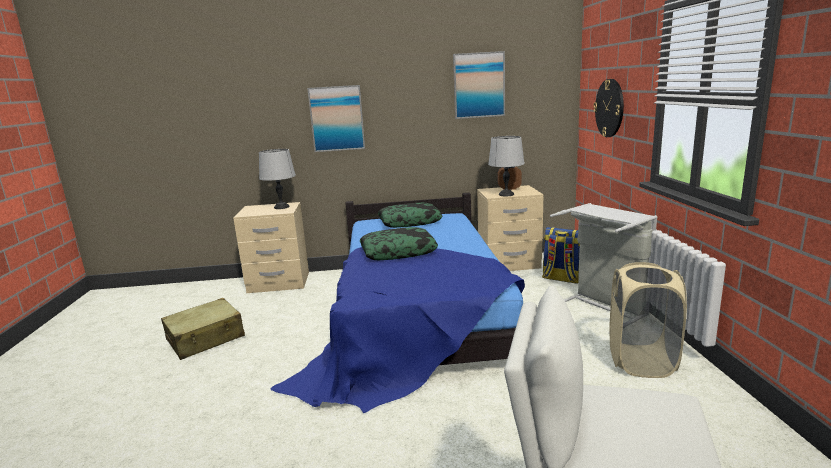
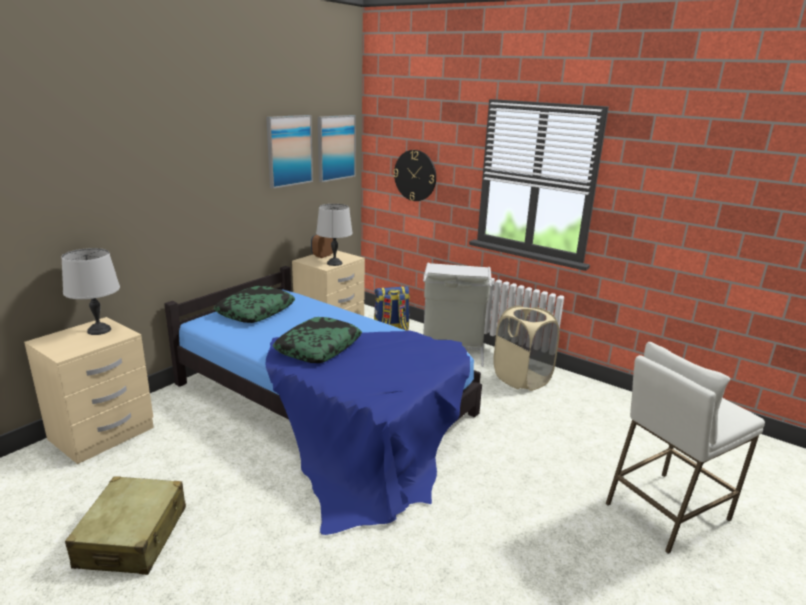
camera: 50 degrees left, 5 degrees up
picture [307,85,365,152] -> picture moved to [318,115,356,182]

